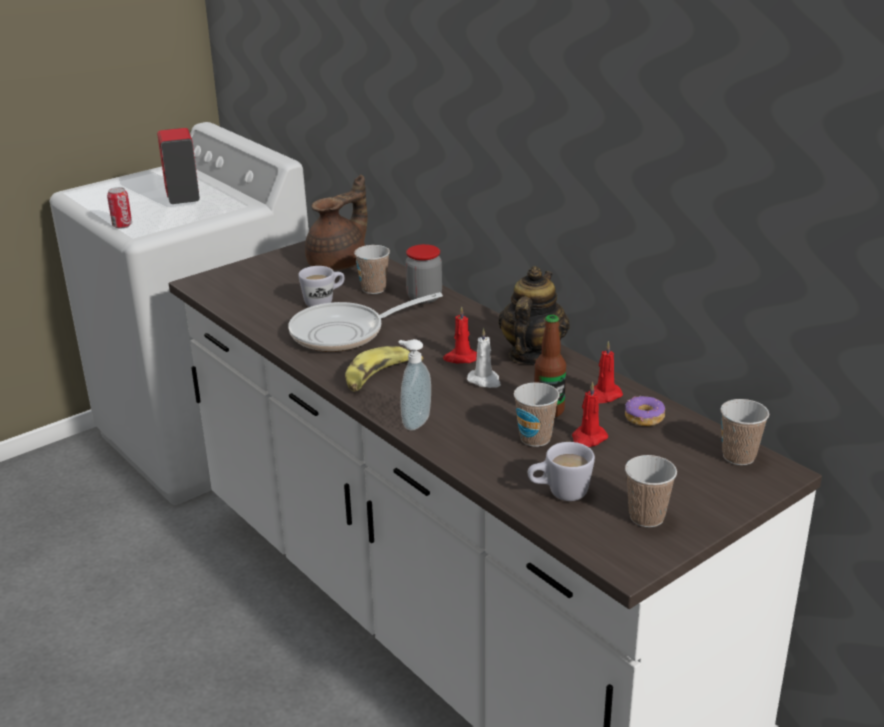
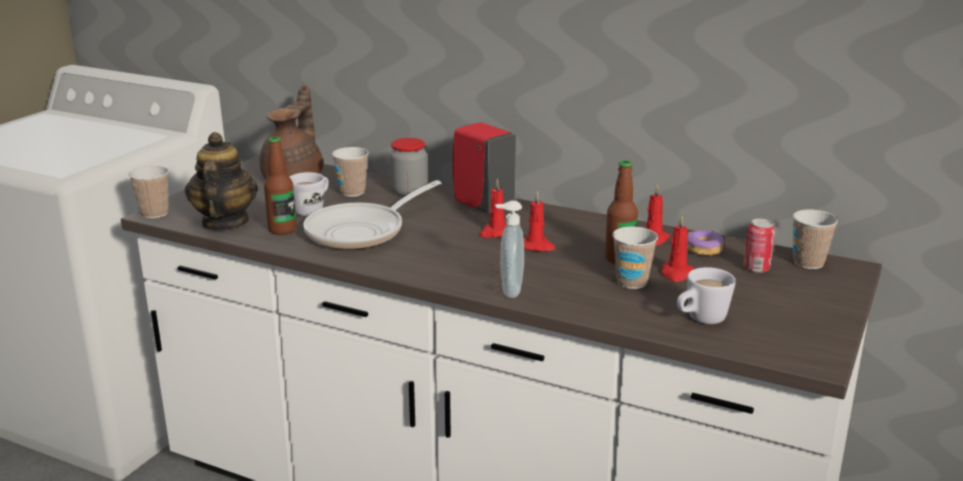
camera: 25 degrees left, 5 degrees down
can [107,187,132,228] -> can moved to [743,219,775,273]
red soap dispenser [157,128,200,204] -> red soap dispenser moved to [453,122,516,214]
banana [345,346,423,392] -> none
white candle [467,328,501,388] -> red candle [524,191,556,252]
teapot [498,266,570,364] -> teapot moved to [185,132,258,231]
cup [625,455,677,527] -> cup moved to [128,166,169,218]
none -> bottle [264,136,296,235]

